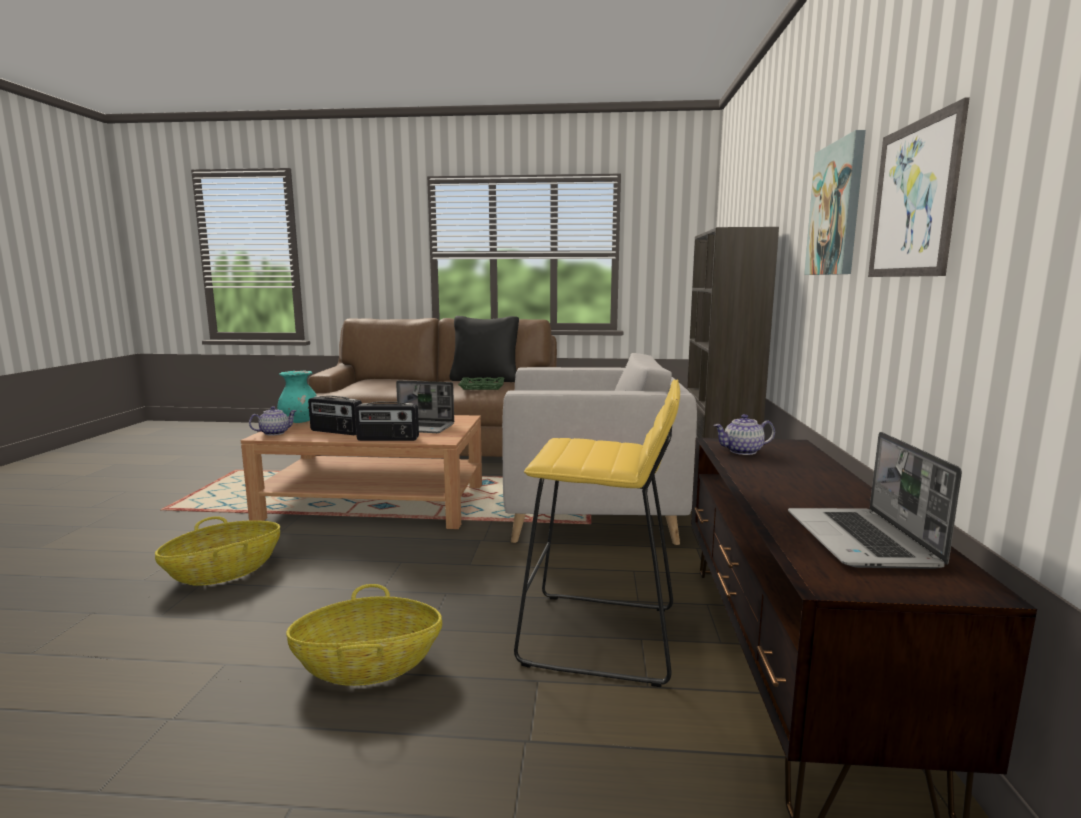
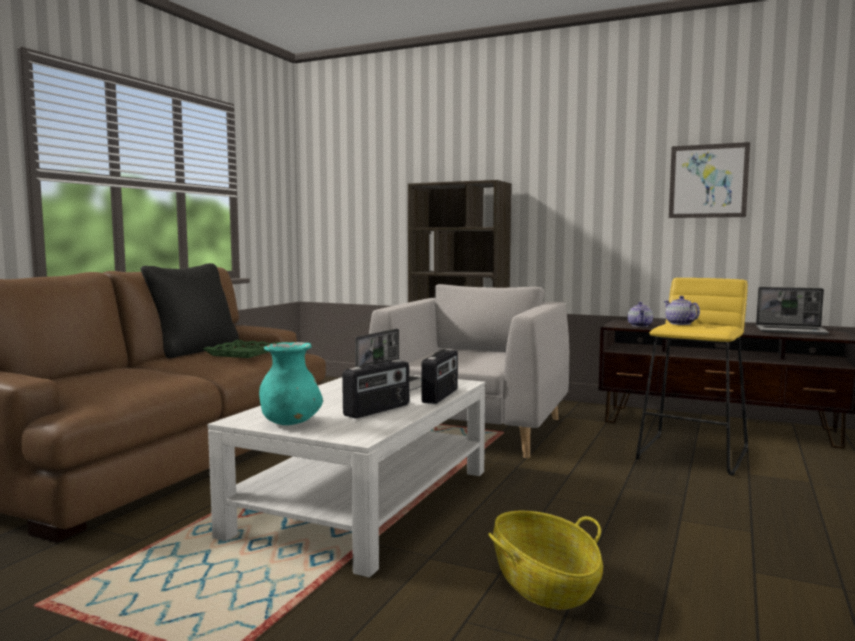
camera: 70 degrees left, 5 degrees down
brown coffee table [241,415,482,529] -> white coffee table [208,375,485,578]
teapot [249,406,297,436] -> teapot moved to [664,296,700,325]
basket [286,584,442,686] -> none
picture [804,130,866,275] -> none

